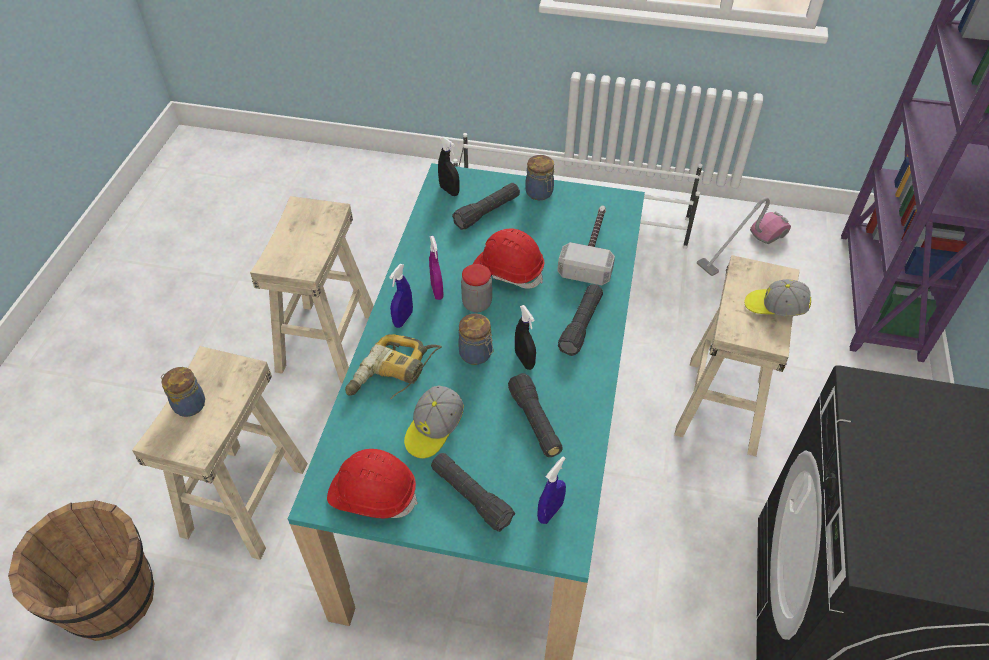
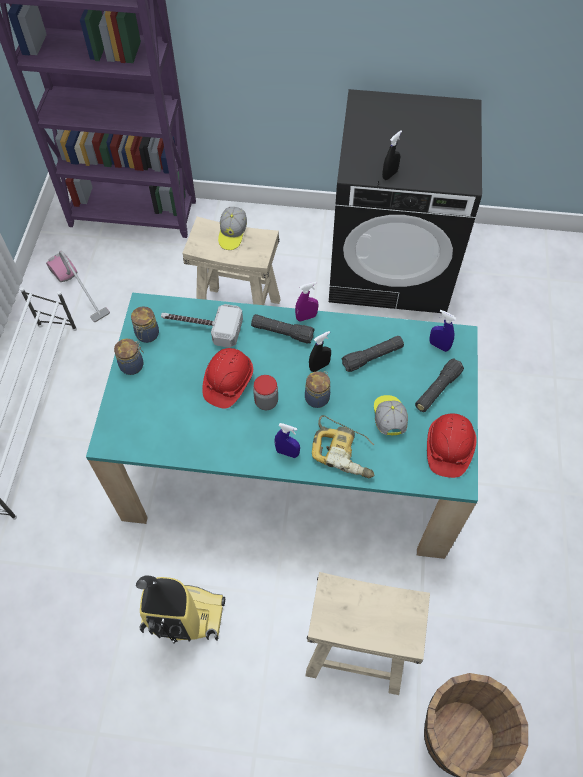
camera: 95 degrees left, 10 degrees up
jar [160,367,205,417] -> jar moved to [131,306,159,343]
beige stool [250,196,374,383] -> vacuum cleaner [136,576,225,644]
cap [404,386,464,459] -> cap turned 120 degrees counterclockwise [374,395,408,435]
purple spray bottle [429,236,444,300] -> purple spray bottle moved to [295,282,318,321]
black spray bottle [438,137,459,196] -> black spray bottle moved to [382,130,402,180]
black flashlight [452,183,520,230] -> none

